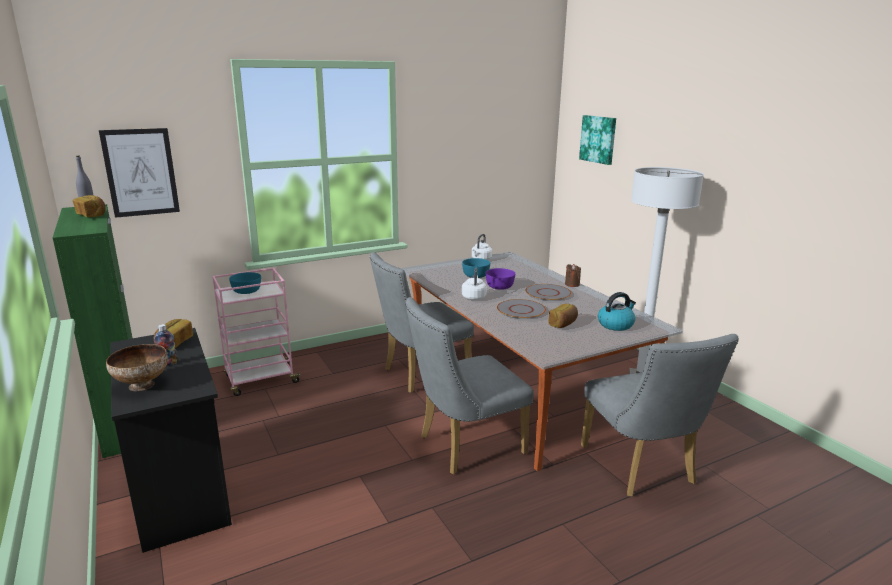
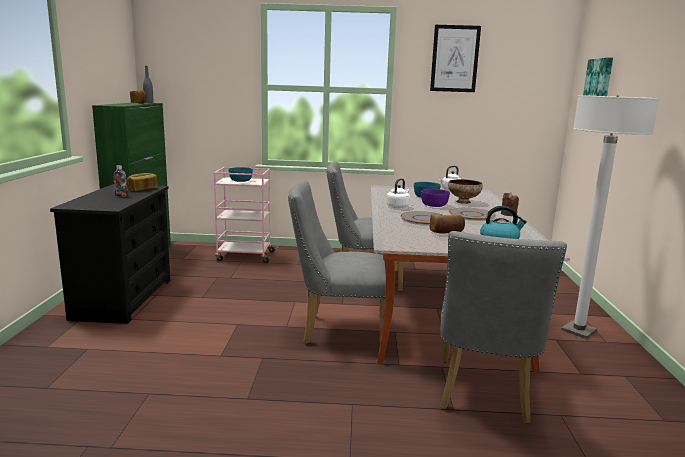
camera: 30 degrees right, 5 degrees down
picture [99,128,180,218] -> picture moved to [430,25,481,92]
bowl [106,344,168,391] -> bowl moved to [448,179,483,204]

